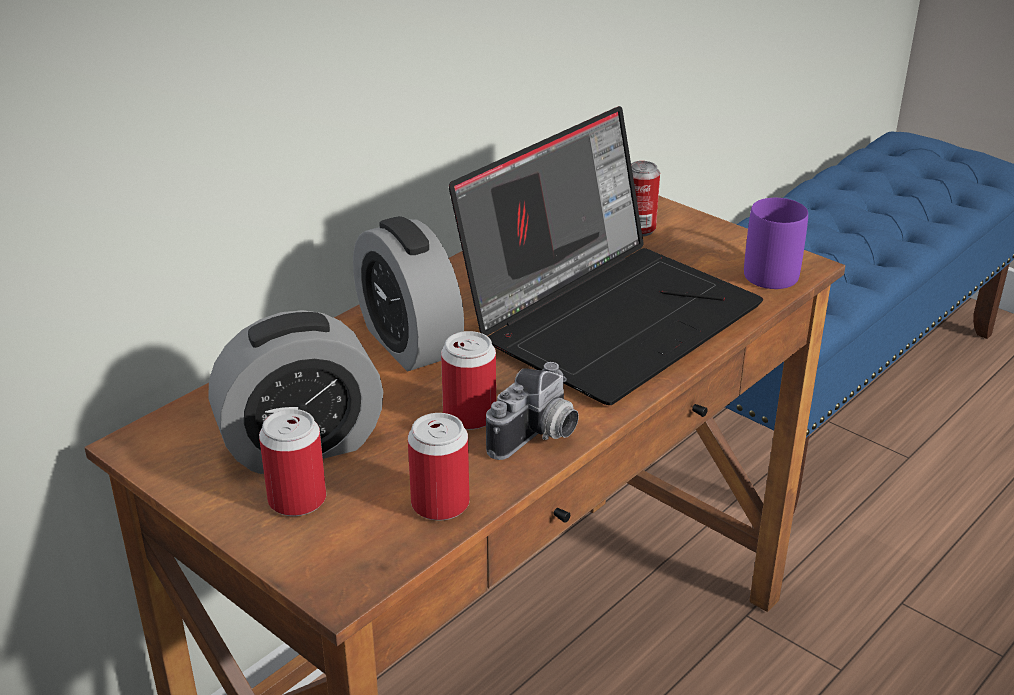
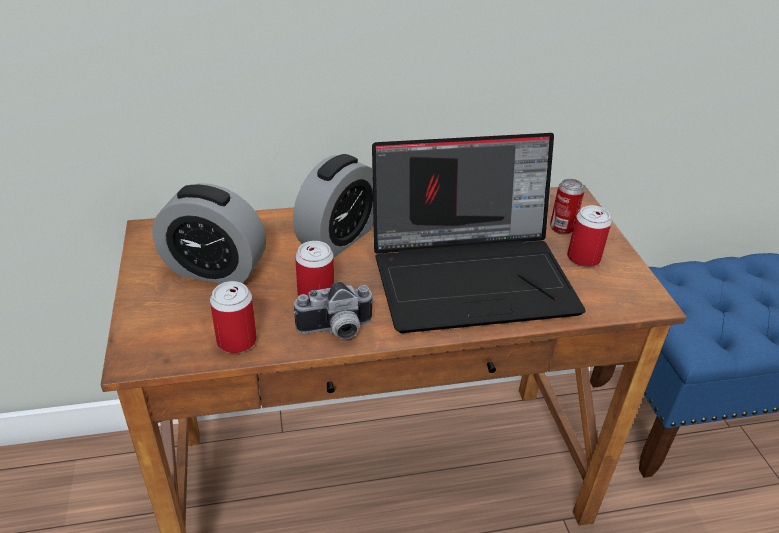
camera: 35 degrees right, 5 degrees up
can [259,409,326,516] -> can moved to [567,205,612,267]
alarm clock [353,216,464,371] -> alarm clock turned 150 degrees counterclockwise [293,154,374,258]
purple mug [744,198,808,289] -> none

